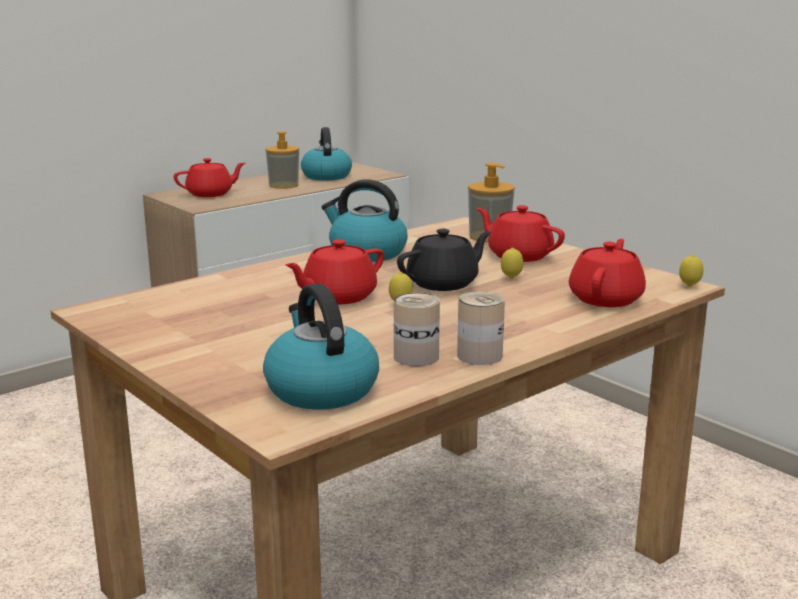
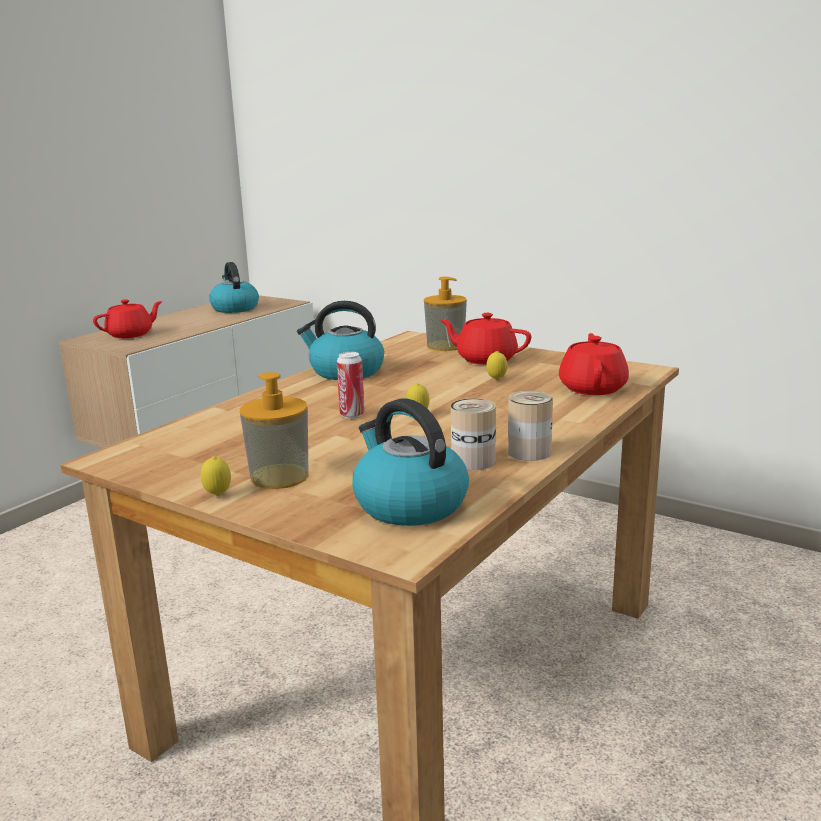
camera: 15 degrees left, 0 degrees up
soap dispenser [266,131,299,189] -> soap dispenser moved to [240,372,309,489]
red teapot [285,239,384,304] -> can [337,352,365,418]
black teapot [397,229,492,291] -> none
lemon [679,255,703,287] -> lemon moved to [201,456,231,496]

